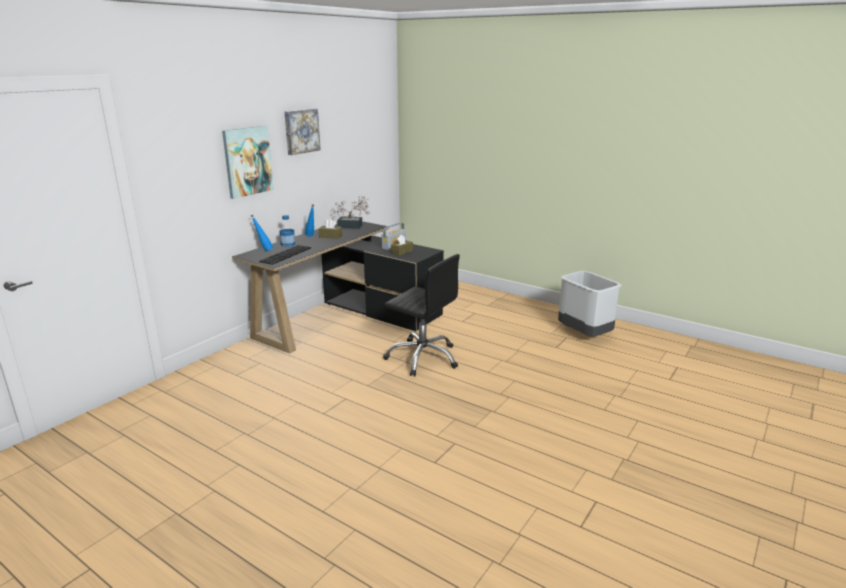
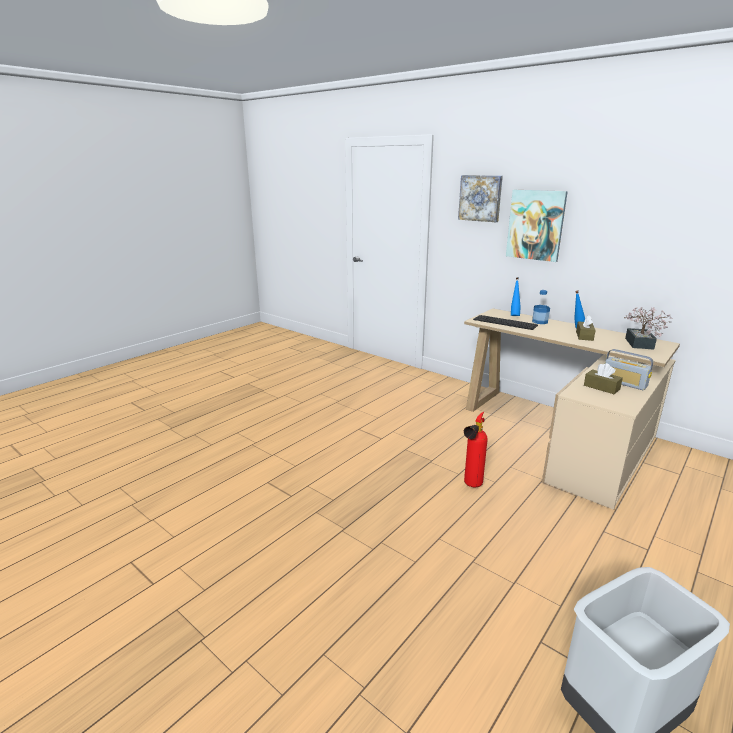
camera: 95 degrees right, 0 degrees up
black desk [232,221,444,354] -> beige desk [464,308,680,510]
picture [284,109,321,155] -> picture moved to [458,175,503,222]
black office chair [383,254,460,376] -> fire extinguisher [464,412,488,487]

